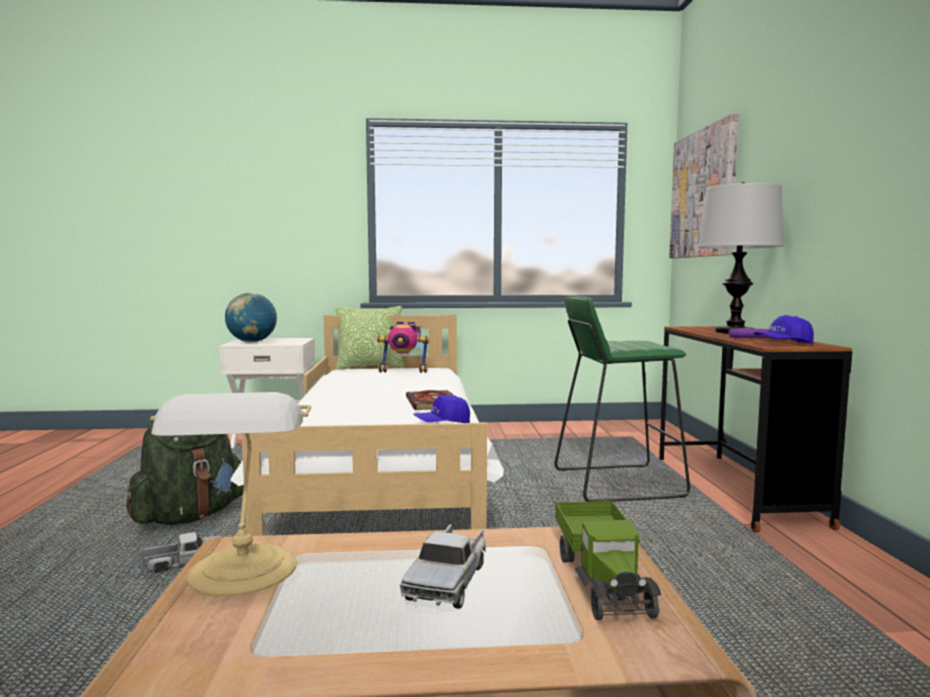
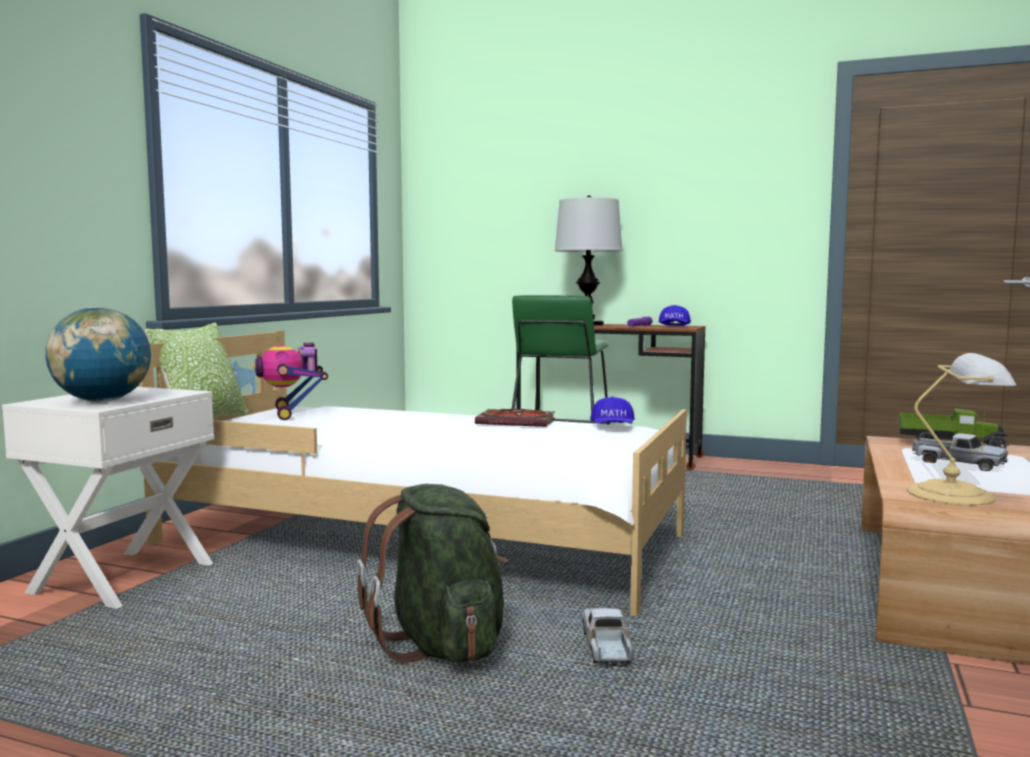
camera: 65 degrees left, 0 degrees up
toy robot [376,322,429,373] -> toy robot turned 135 degrees clockwise [253,342,328,420]
picture [669,114,739,258] -> none

